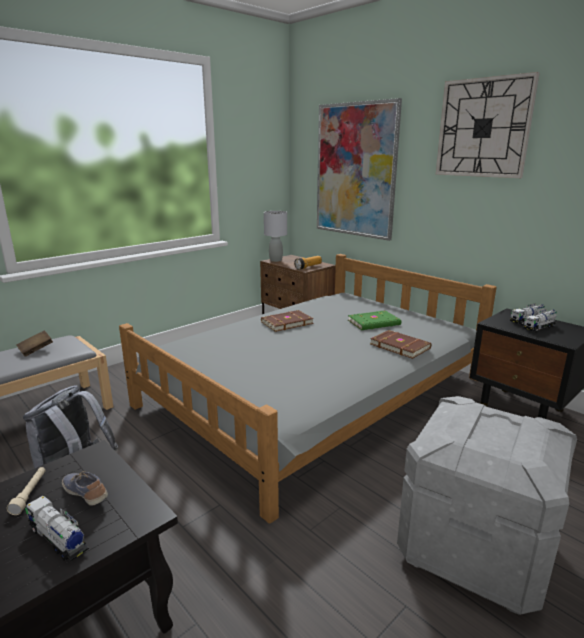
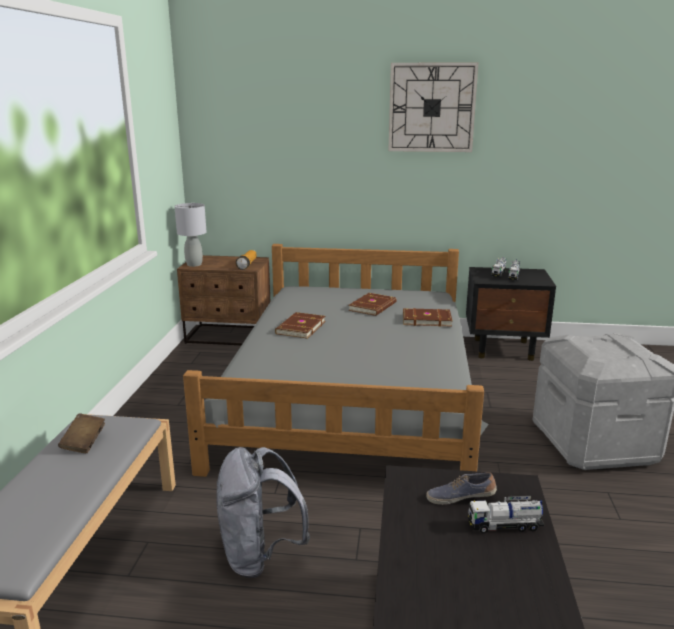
camera: 40 degrees left, 0 degrees up
beige flashlight [6,467,46,515] -> none
picture [317,98,402,241] -> none
green book [348,310,401,330] -> brown book [348,293,396,316]

